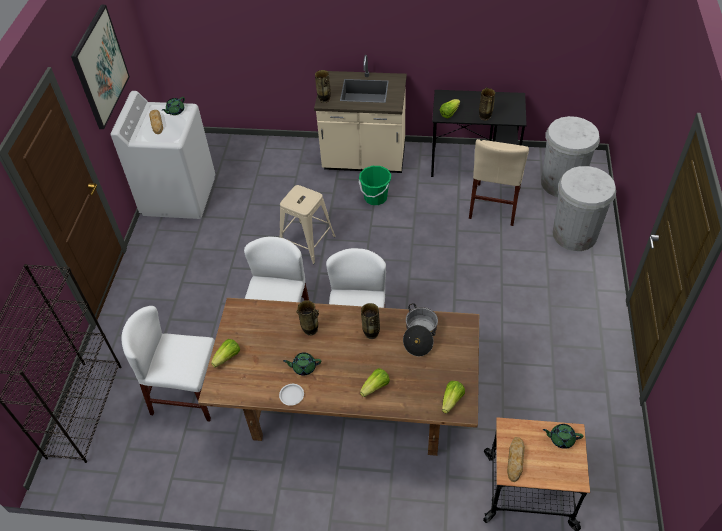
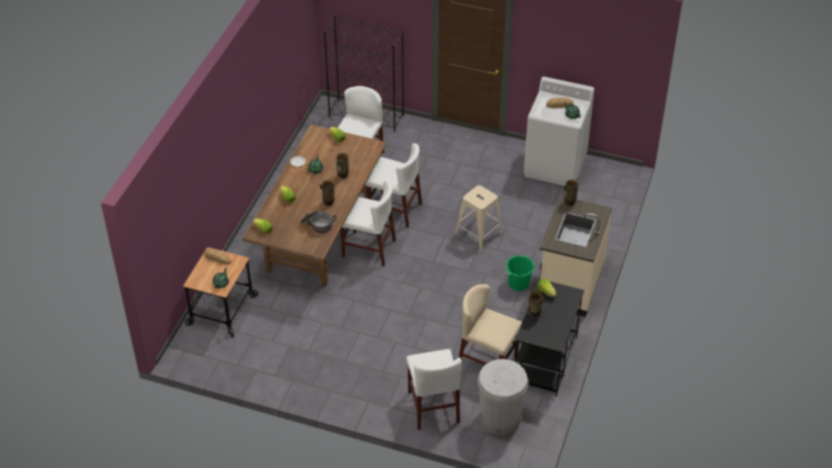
camera: 100 degrees right, 5 degrees down
picture [71,5,130,129] -> none
white trash can [553,166,616,251] -> white chair [406,349,462,430]

